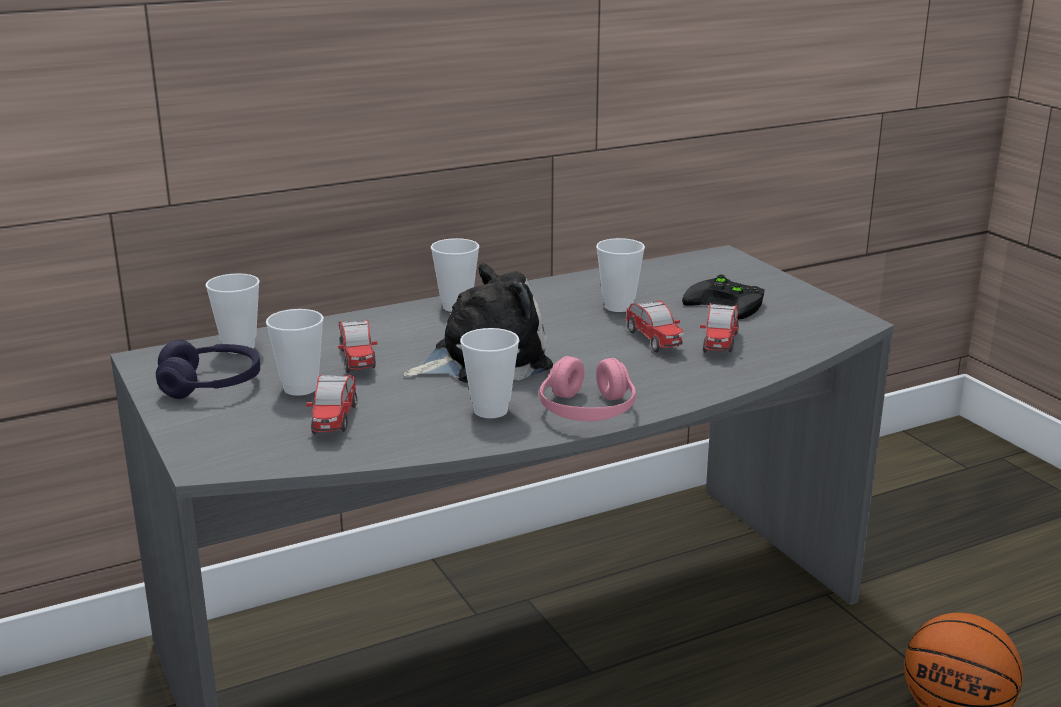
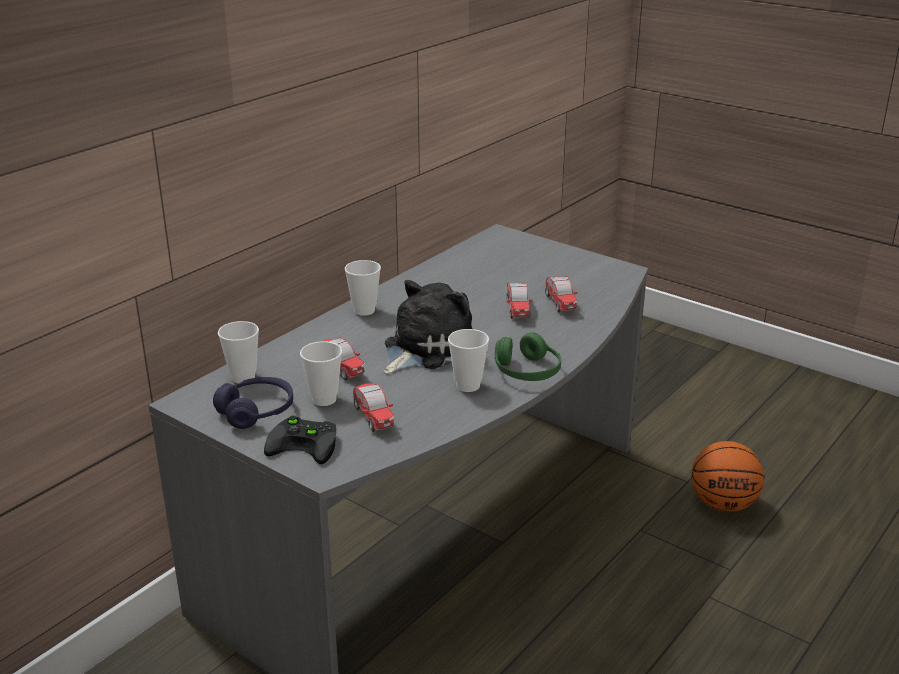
camera: 25 degrees left, 5 degrees up
pink headphones [539,356,636,421] -> green headphones [495,332,561,381]
cup [596,238,645,312] -> none
toy car [626,300,684,352] -> toy car turned 45 degrees clockwise [507,283,533,319]
black game controller [682,275,765,319] -> black game controller moved to [264,415,336,464]

